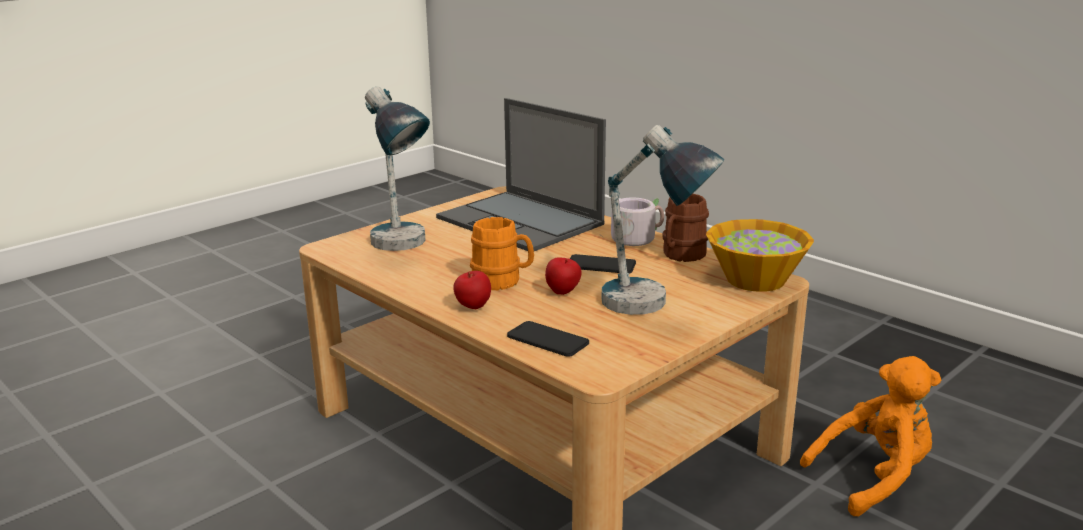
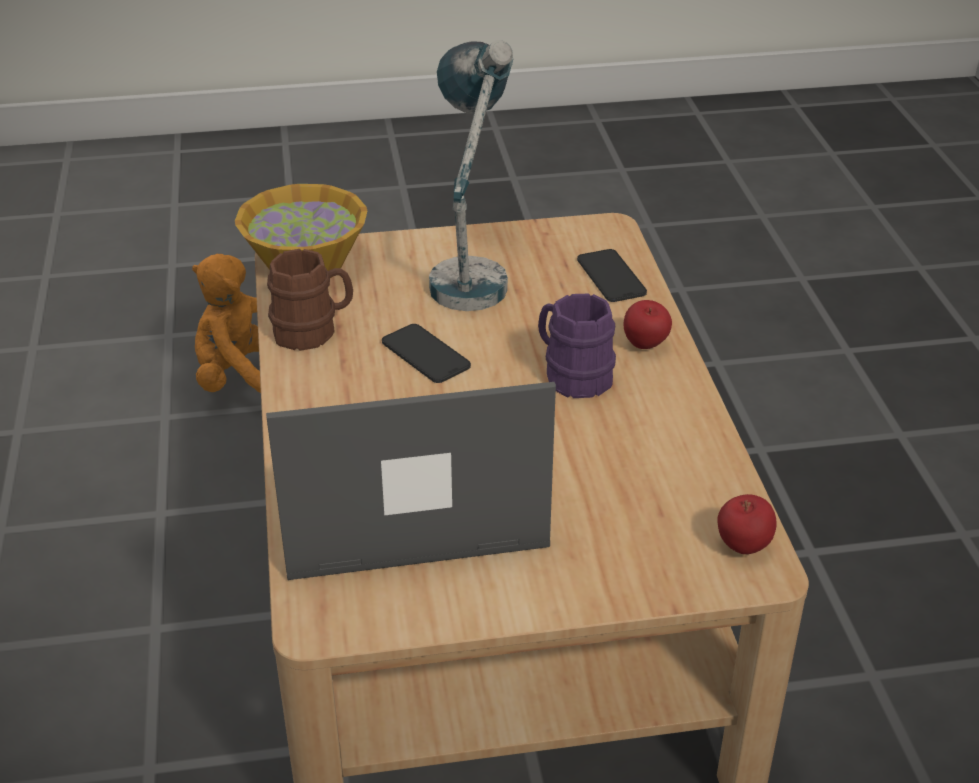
camera: 145 degrees left, 15 degrees up
table lamp [365,87,430,251] -> none
laptop [436,98,606,251] -> laptop turned 90 degrees counterclockwise [266,382,556,580]
orange mug [470,217,534,290] -> purple mug [538,294,616,398]
apple [545,258,582,295] -> apple moved to [717,494,777,554]
grey mug [601,198,664,246] -> none

